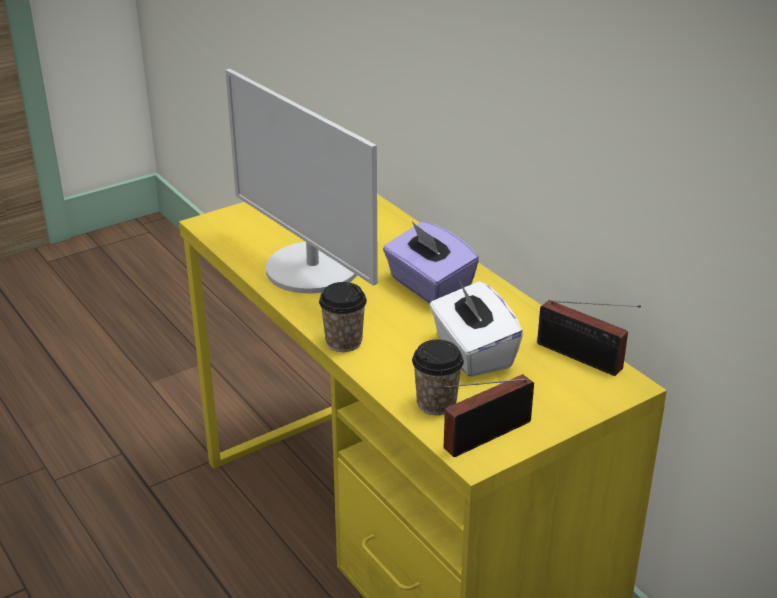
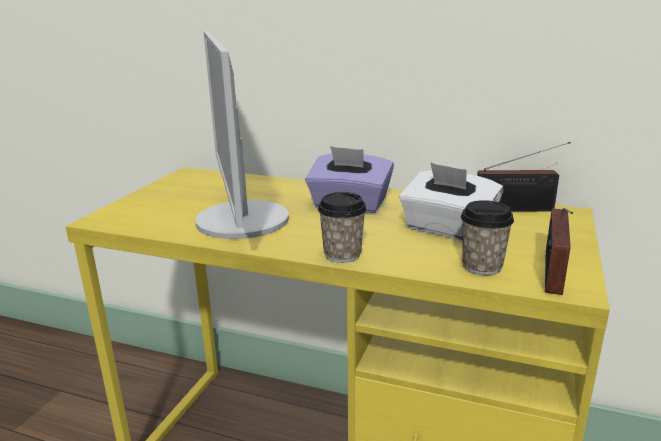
camera: 35 degrees left, 10 degrees down
monitor [225,69,378,293] -> monitor turned 60 degrees clockwise [195,31,289,239]

